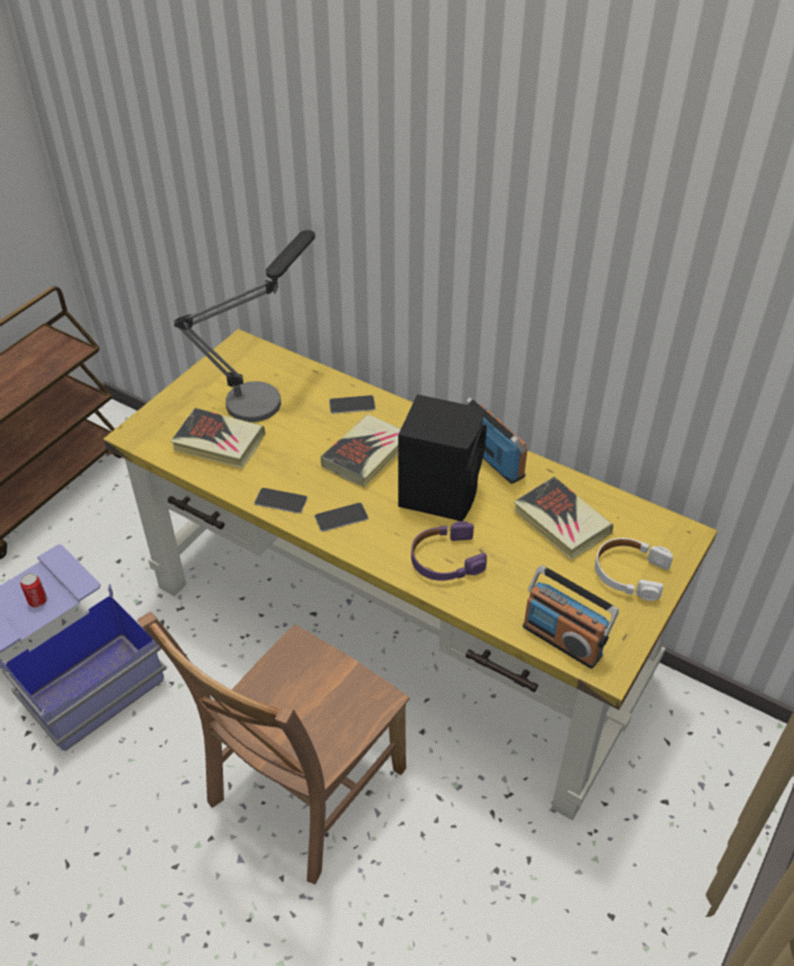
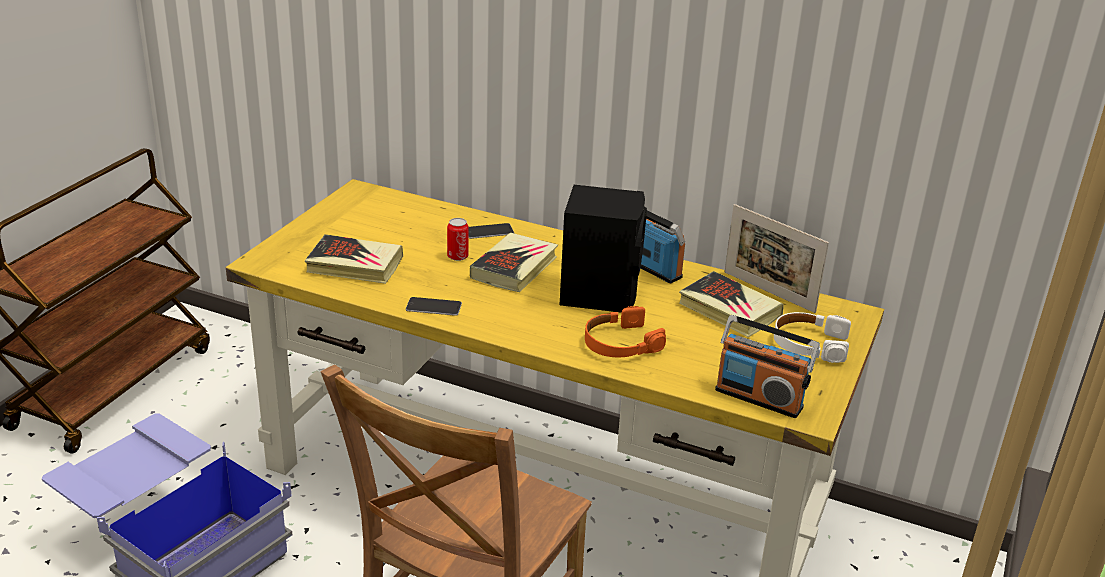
camera: 10 degrees left, 15 degrees down
can [20,573,47,607] -> can moved to [447,218,469,261]
table lamp [174,230,315,422] -> none
phone [315,503,368,532] -> none
purple headphones [411,521,487,581] -> orange headphones [585,306,666,357]
none -> picture frame [724,204,829,313]

